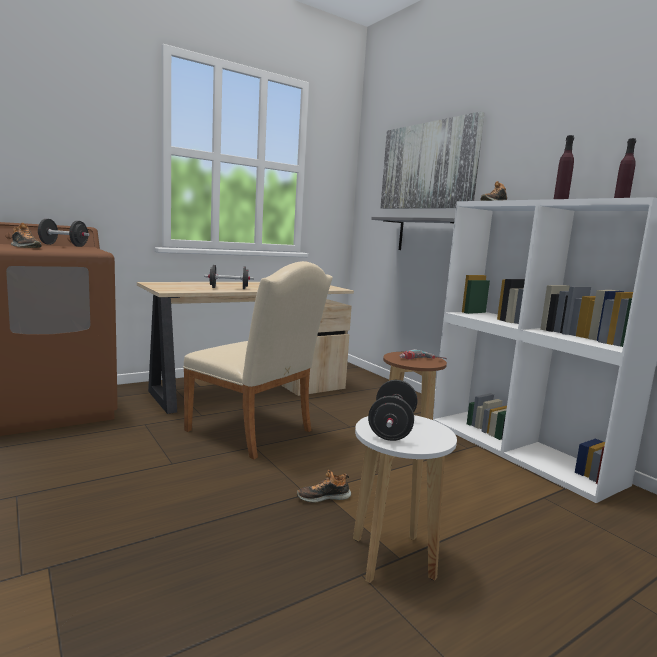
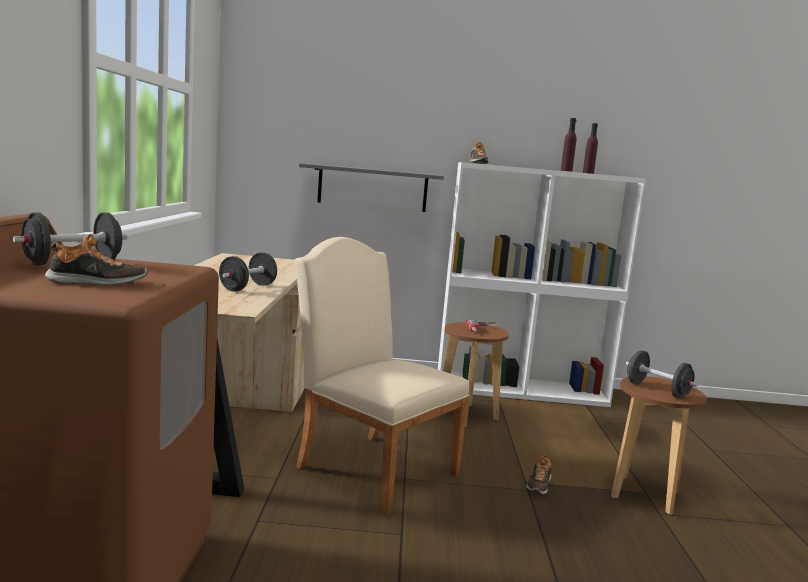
camera: 55 degrees left, 0 degrees up
beige chair [183,261,333,459] -> beige chair turned 120 degrees counterclockwise [294,237,470,515]
white stool [353,415,457,583] -> brown stool [611,376,707,515]
picture [380,111,485,209] -> none

